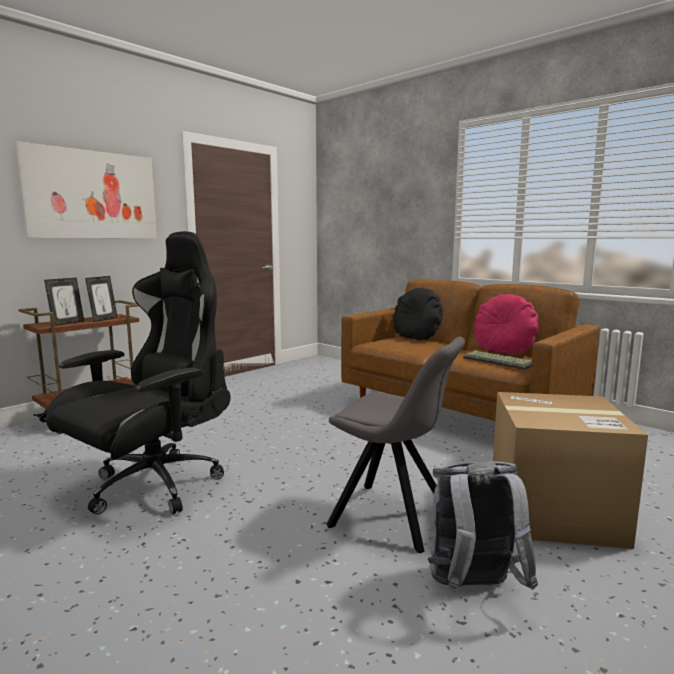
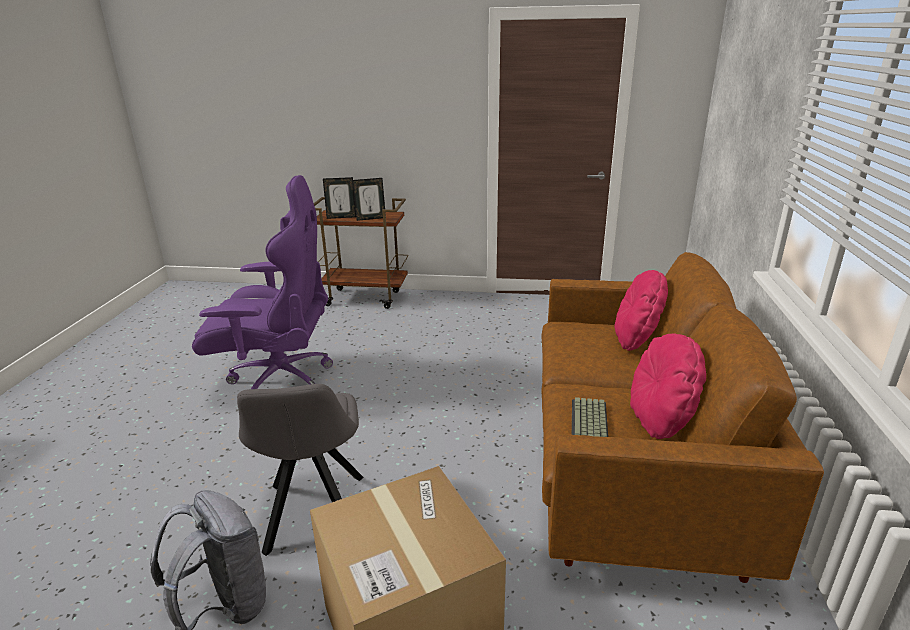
camera: 55 degrees right, 15 degrees up
picture [15,141,157,238] -> none
black office chair [46,231,231,514] -> purple office chair [192,175,333,389]
black pillow [394,288,443,340] -> pink pillow [614,270,668,351]

